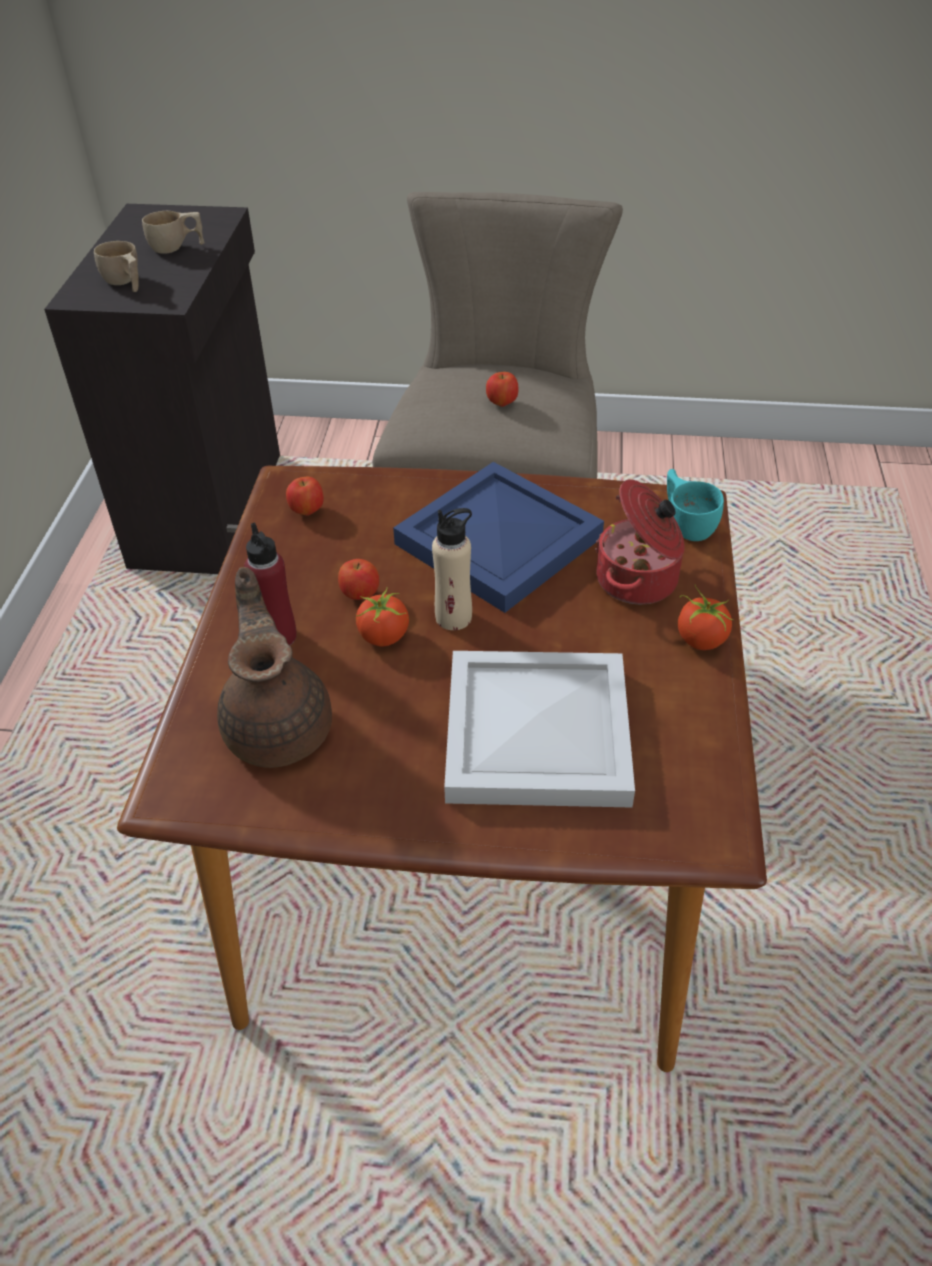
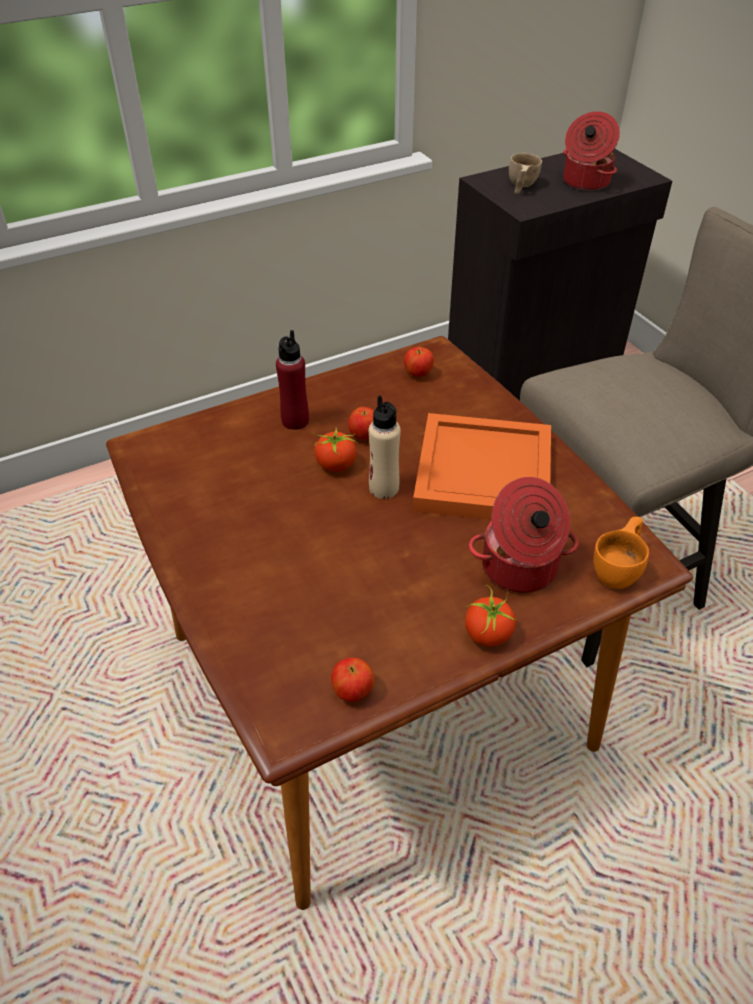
camera: 55 degrees right, 0 degrees up
beige cup [142,211,205,254] -> cooking pot [563,111,620,191]
brown teapot [217,567,332,768] -> none
blue tray [393,462,604,613] -> orange tray [413,413,551,520]
white tray [444,651,635,808] -> none
apple [486,372,518,407] -> apple moved to [331,657,375,702]
turquoise cup [667,469,724,541] -> orange cup [594,517,649,589]

